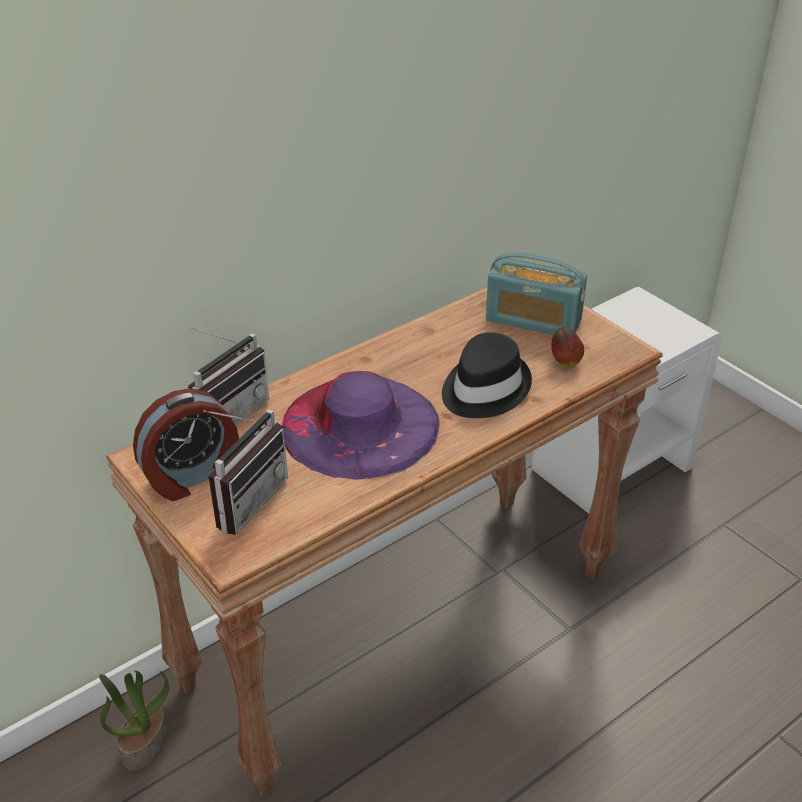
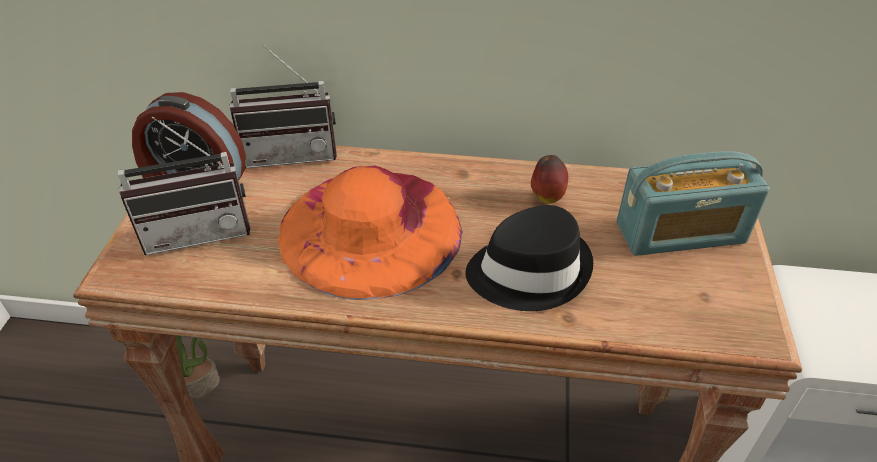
camera: 45 degrees right, 5 degrees up
purple hat [282,371,439,479] -> orange hat [278,165,462,300]
radio [486,252,587,335] -> radio turned 75 degrees counterclockwise [617,151,770,256]
apple [551,327,584,367] -> apple moved to [531,155,568,204]

